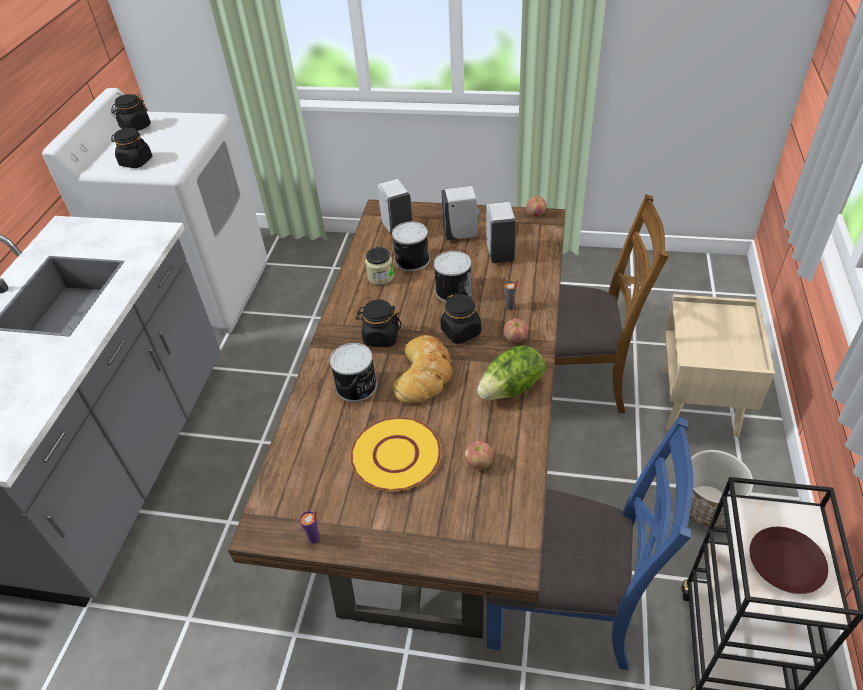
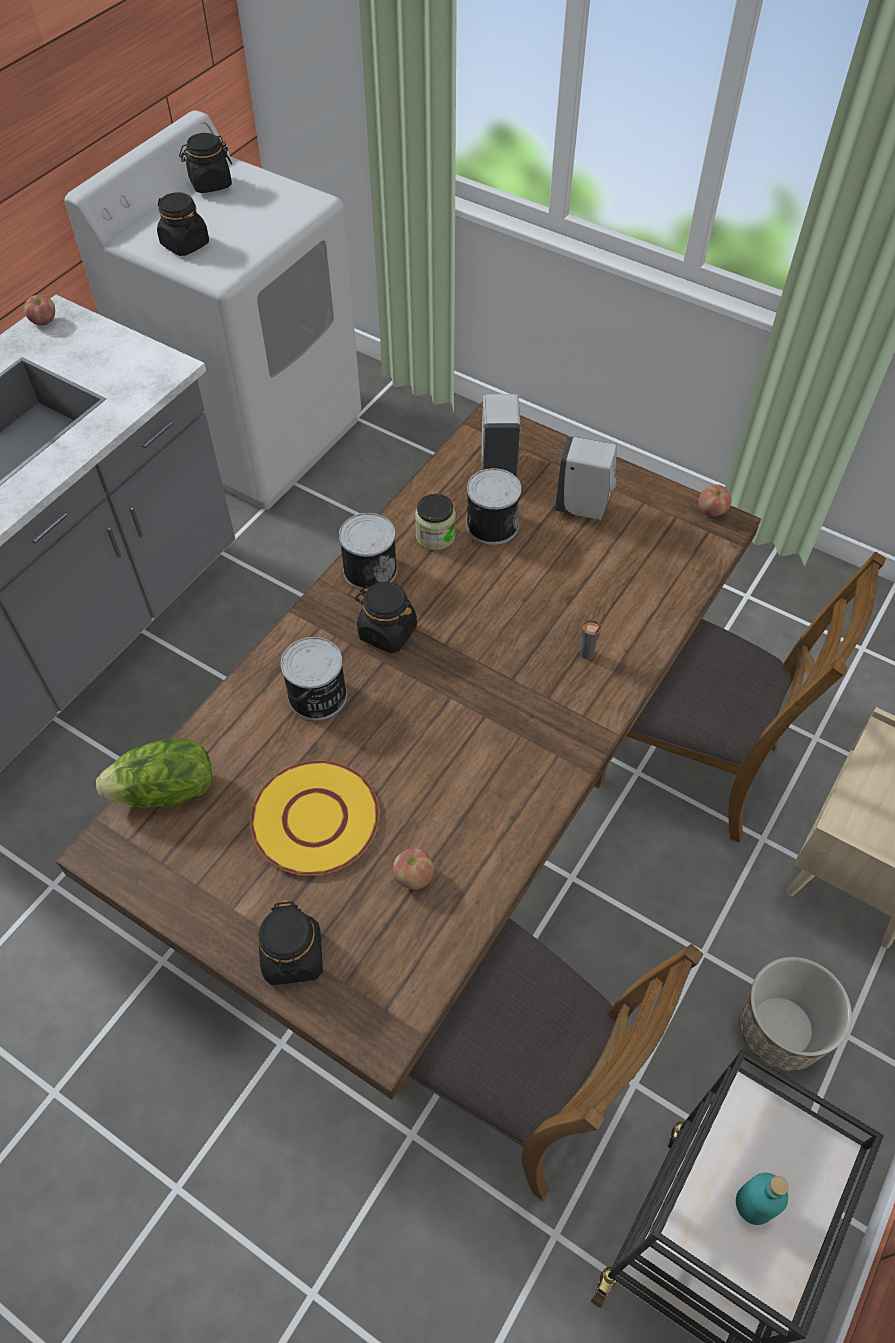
camera: 20 degrees right, 10 degrees up
purple cup [300,511,320,543] -> none
bread [392,335,452,404] -> none
can [434,251,472,302] -> can moved to [339,513,397,591]
black jar [440,293,481,344] -> black jar moved to [258,900,323,985]
lettuce [477,345,545,400] -> lettuce moved to [96,738,212,807]
blue chair [484,417,694,670] -> brown chair [394,918,703,1201]
white soap dispenser [486,202,516,263] -> none
apple [504,319,528,343] -> apple moved to [24,295,55,326]
brown plate [750,527,828,594] -> turquoise bottle [736,1173,789,1225]

